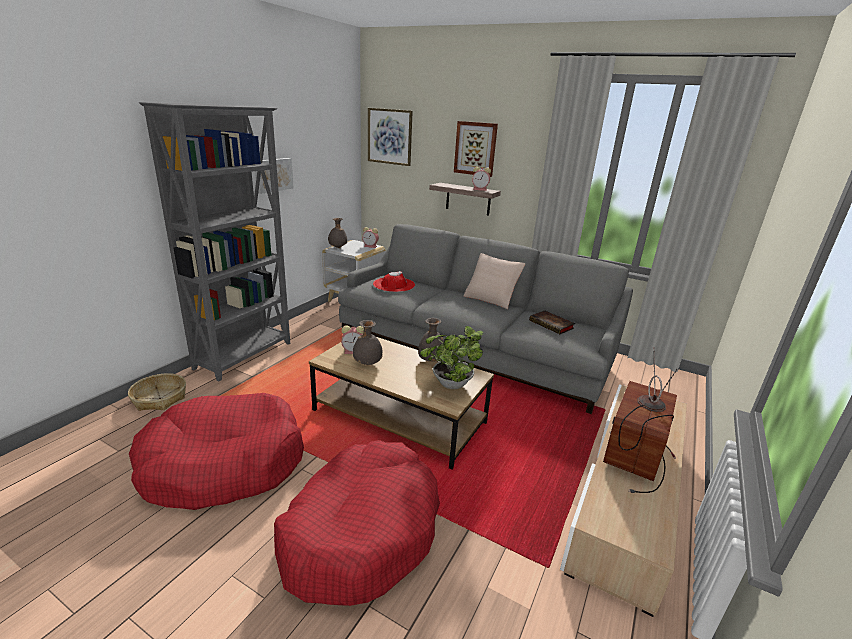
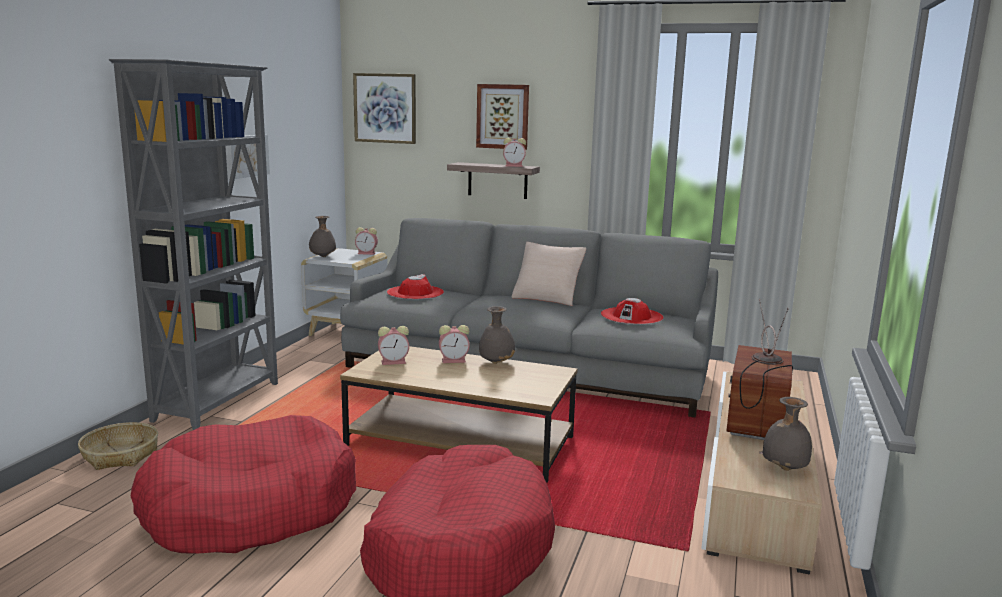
camera: 10 degrees left, 10 degrees down
grey vase [353,320,383,365] -> grey vase moved to [763,397,812,471]
potted plant [420,326,484,389] -> none
book [529,311,575,334] -> red hat [601,298,664,325]
none -> alarm clock [439,325,470,363]

